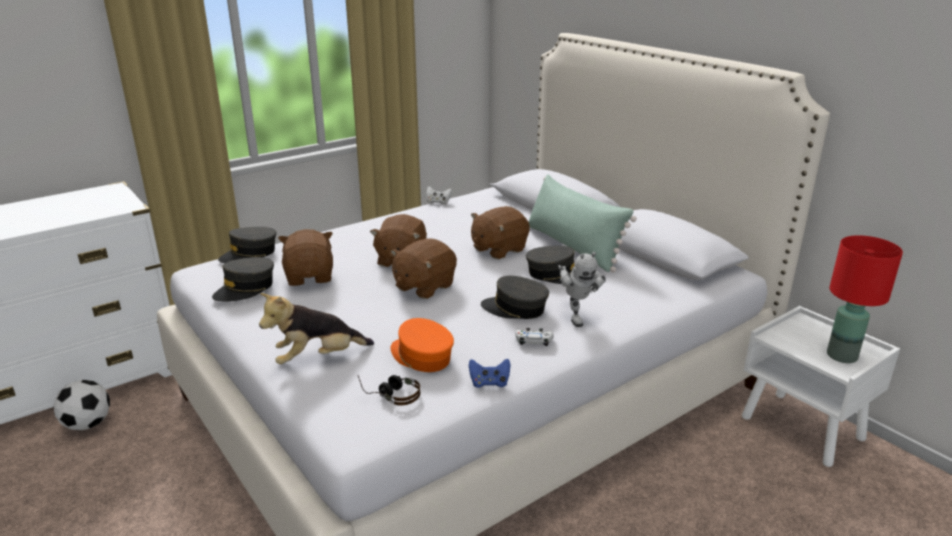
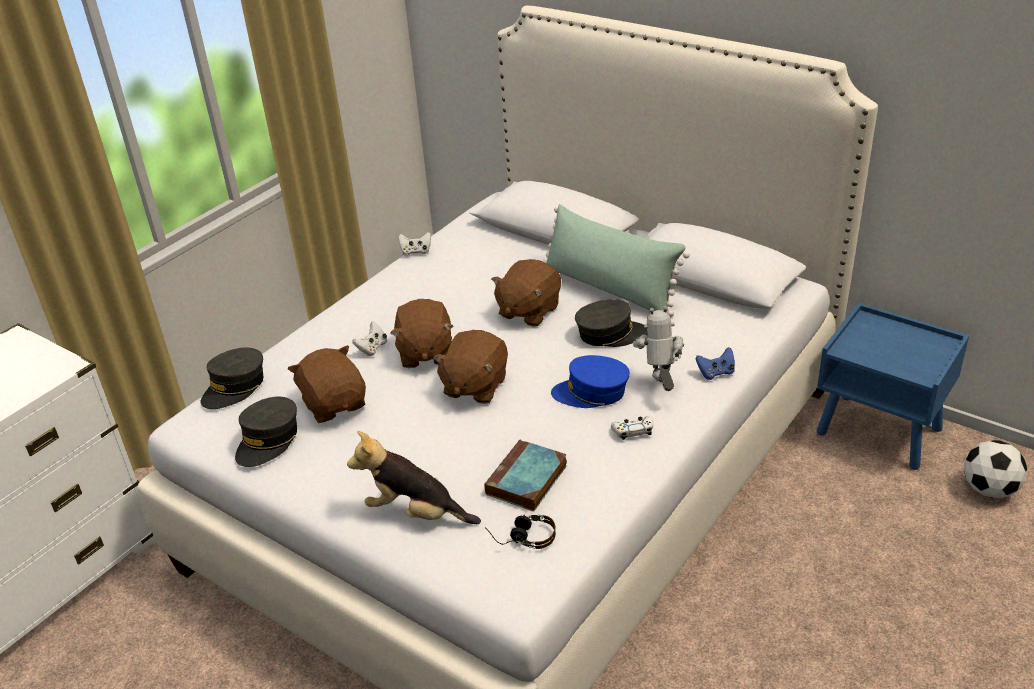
camera: 15 degrees left, 10 degrees up
football [53,380,110,431] -> football moved to [964,440,1028,499]
plush toy [259,293,374,364] -> plush toy turned 60 degrees clockwise [347,431,481,524]
orange cap [390,318,454,372] -> book [484,440,567,512]
blue game controller [469,359,510,388] -> blue game controller moved to [696,347,735,380]
grey cap [481,276,549,319] -> blue cap [551,355,630,408]
toy robot [559,252,606,327] -> toy robot turned 150 degrees counterclockwise [633,306,684,391]
white nightstand [742,306,900,467] -> blue nightstand [817,303,969,470]
red table lamp [827,235,903,363] -> none
none -> white game controller [352,321,387,356]

